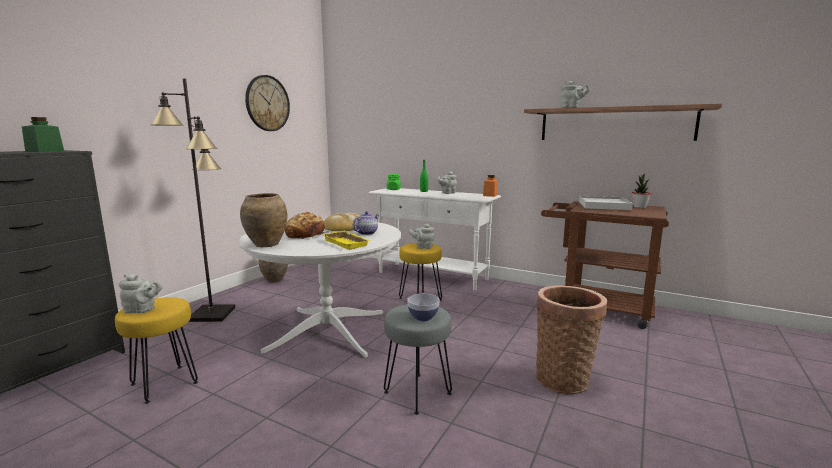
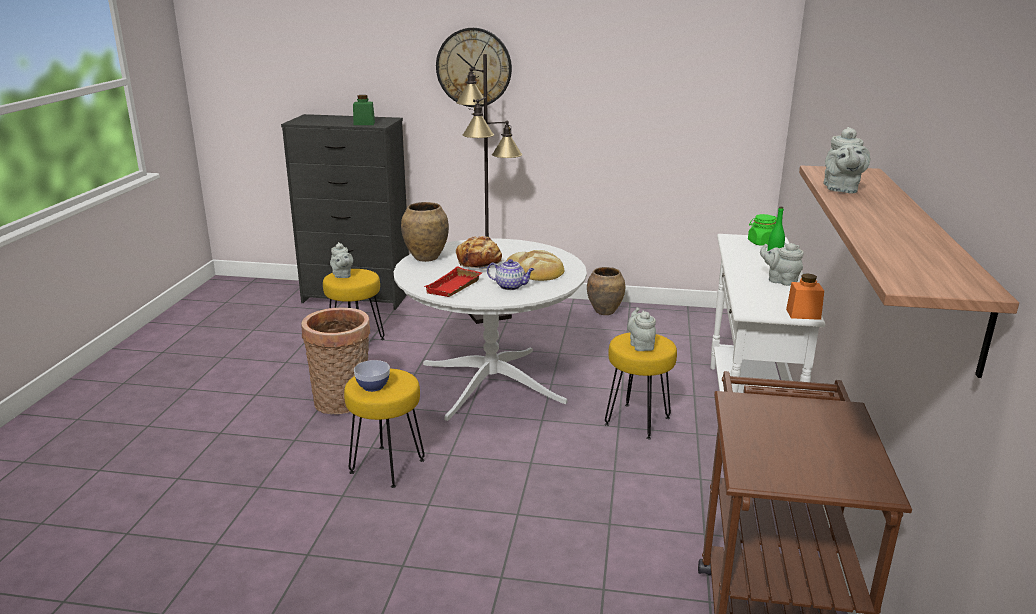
camera: 70 degrees right, 10 degrees up
wall clock [245,75,290,131] -> wall clock moved to [436,28,512,107]
yellow tray [322,231,371,250] -> red tray [424,266,482,297]
grey stool [384,304,452,415] -> yellow stool [344,369,425,488]
basket [536,285,607,394] -> basket moved to [301,308,370,415]
white tray [579,196,633,210] -> none
potted plant [632,174,651,208] -> none

